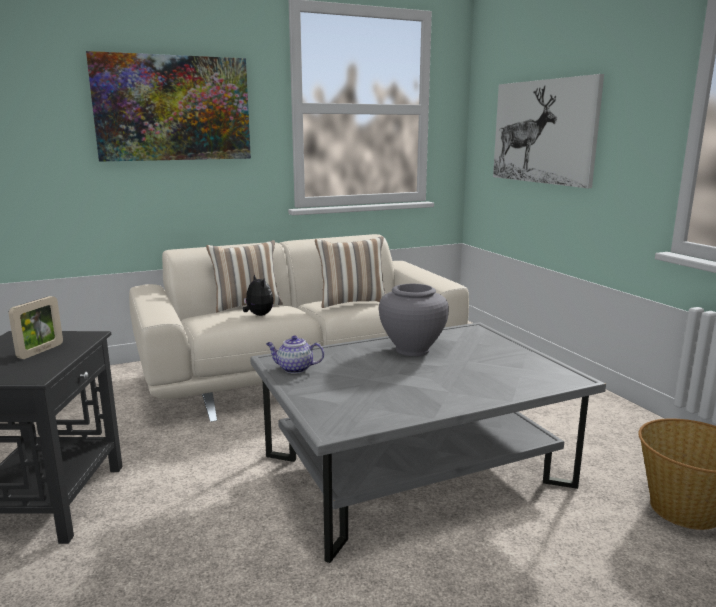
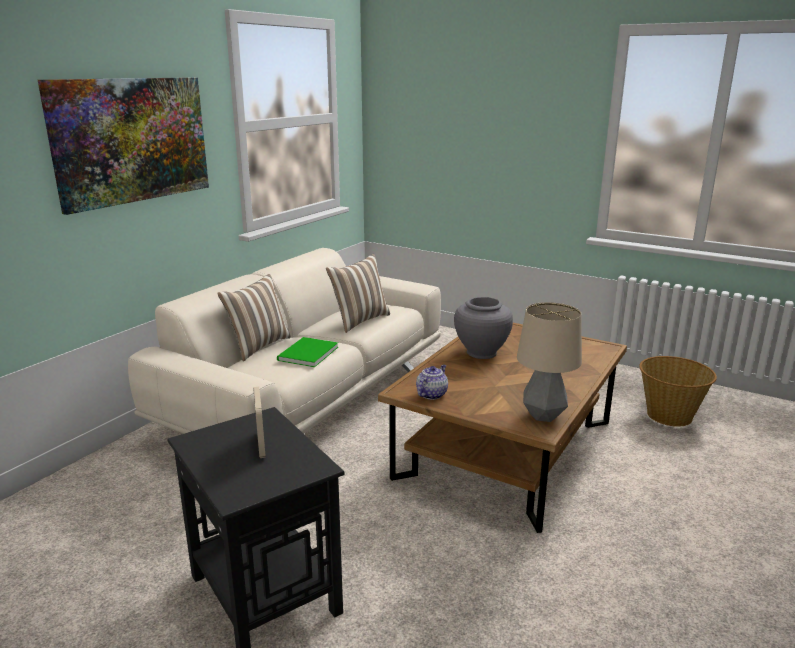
camera: 35 degrees left, 5 degrees up
plush toy [243,274,273,316] -> green book [277,337,338,367]
grey coffee table [250,322,606,563] -> brown coffee table [378,323,627,533]
teapot [266,336,324,374] -> teapot turned 150 degrees clockwise [416,364,448,400]
picture [493,74,604,188] -> none
none -> table lamp [517,302,582,422]

